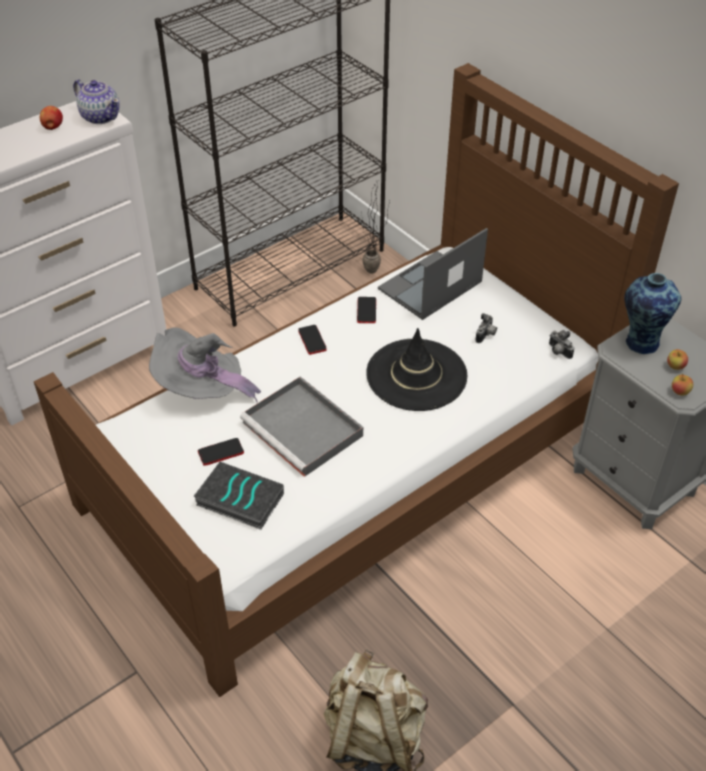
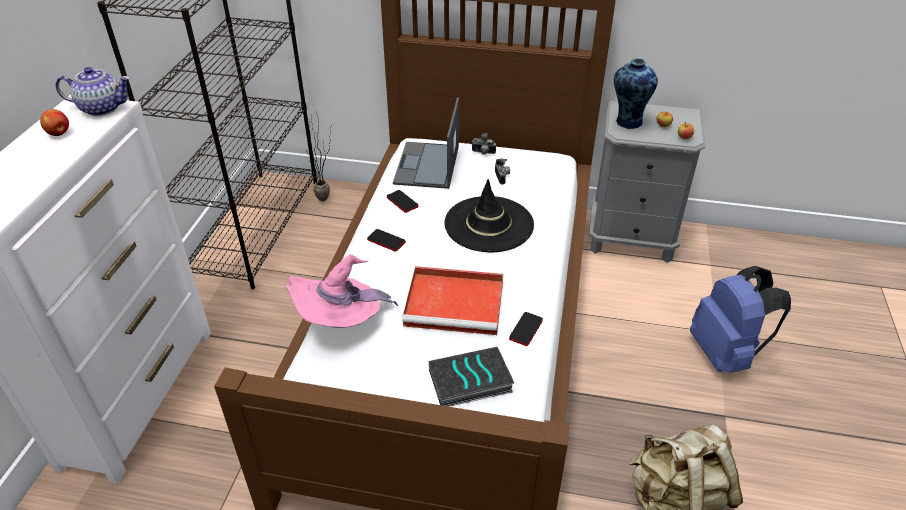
camera: 40 degrees left, 5 degrees down
grey hat [149,327,261,402] -> pink hat [285,254,398,328]
phone [198,438,244,466] -> phone moved to [509,312,543,346]
grey tray [240,376,363,477] -> red tray [402,266,503,335]
camera [549,330,574,359] -> camera moved to [472,133,496,155]
none -> blue backpack [690,266,791,373]

